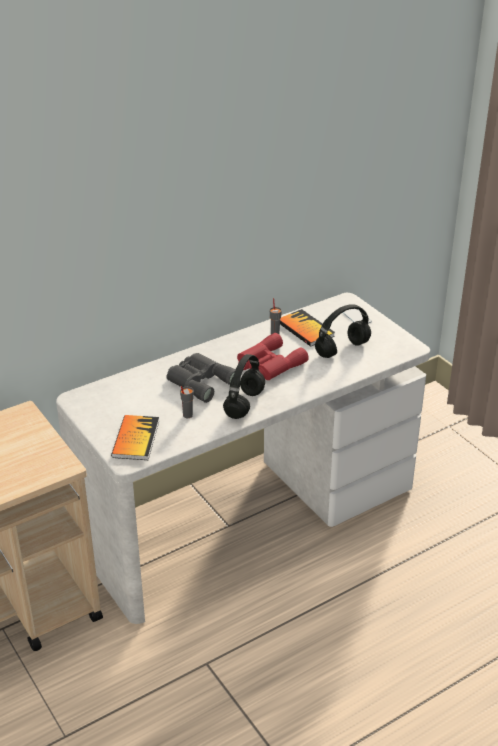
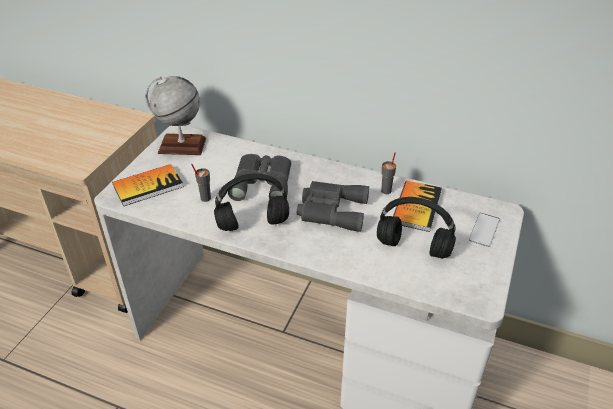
camera: 55 degrees right, 5 degrees up
red binoculars [237,333,309,380] -> grey binoculars [297,181,369,232]
none -> globe [145,76,206,155]

